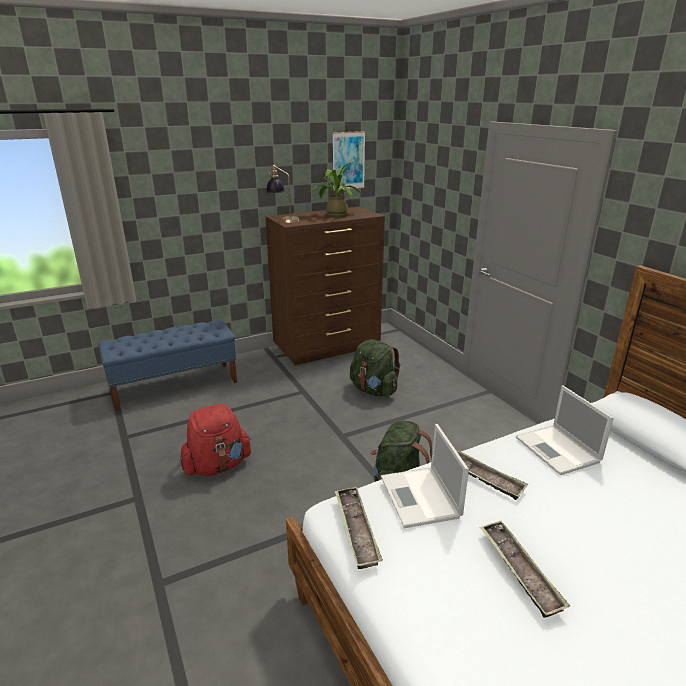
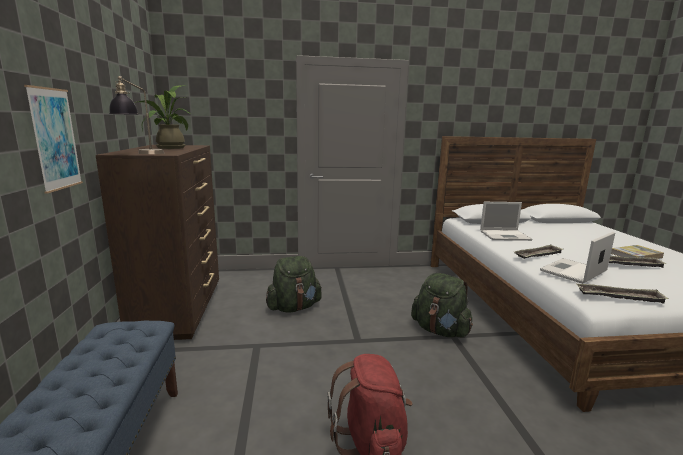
camera: 70 degrees left, 10 degrees down
picture [332,131,365,191] -> picture moved to [24,85,83,194]
laptop [381,424,469,528] -> laptop turned 135 degrees clockwise [540,232,615,284]
none -> book [611,245,664,259]

